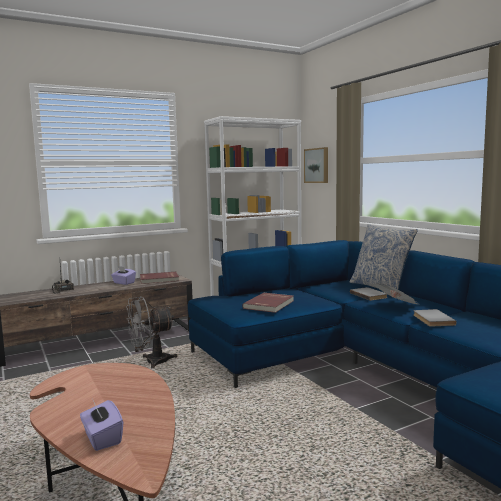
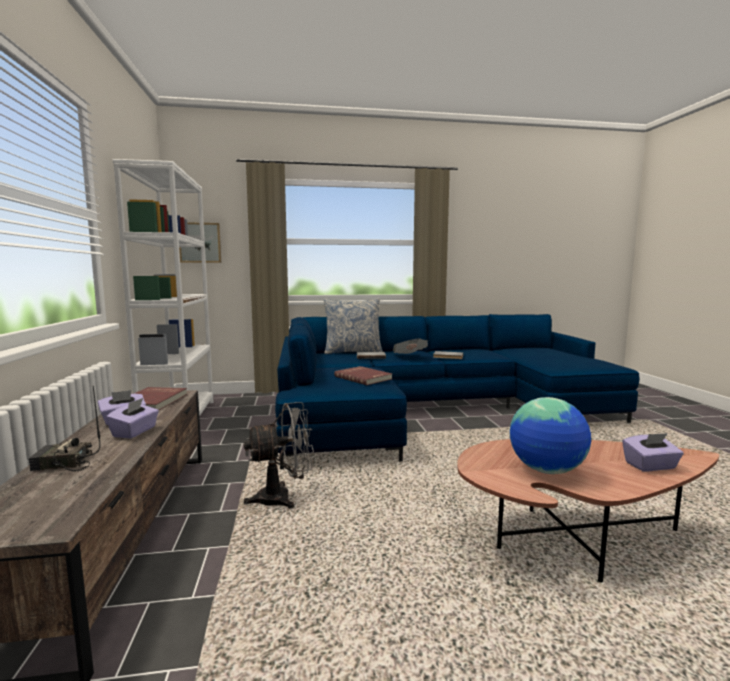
camera: 70 degrees left, 0 degrees up
grey fan [126,296,177,368] -> grey fan turned 105 degrees counterclockwise [244,402,314,509]
none -> purple tissue box [106,398,159,438]
none -> globe [510,397,591,474]

